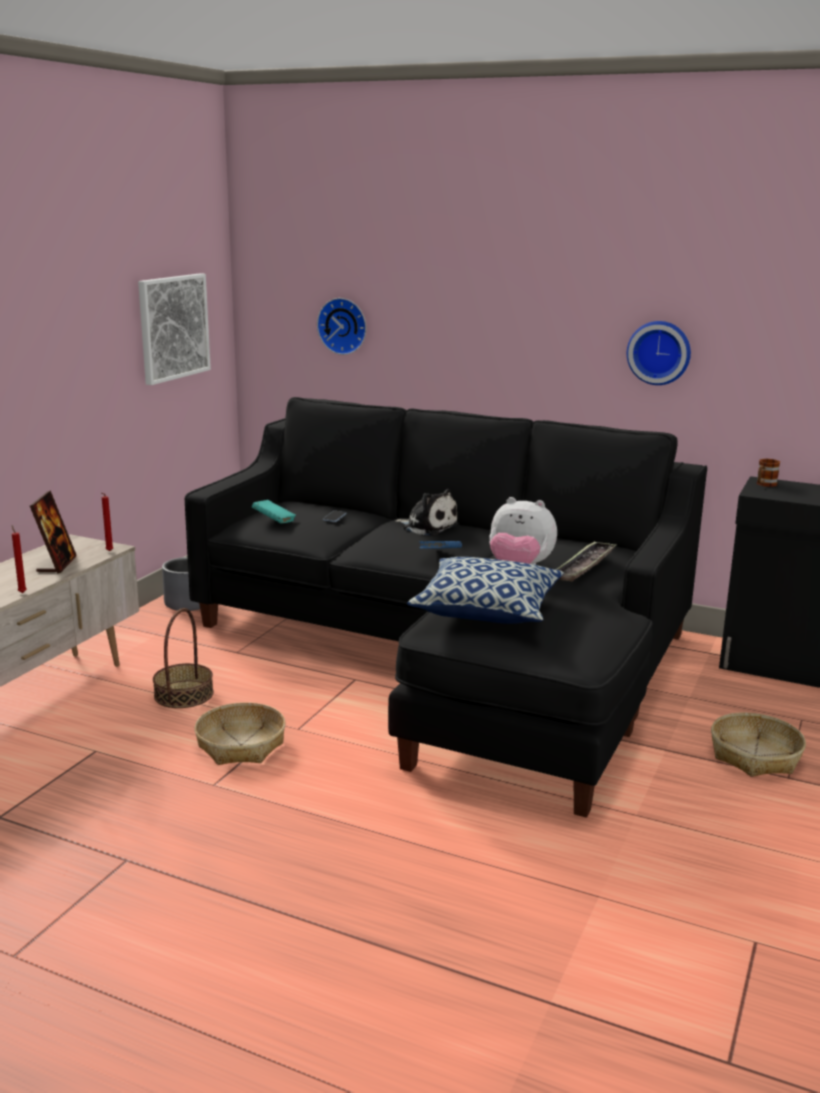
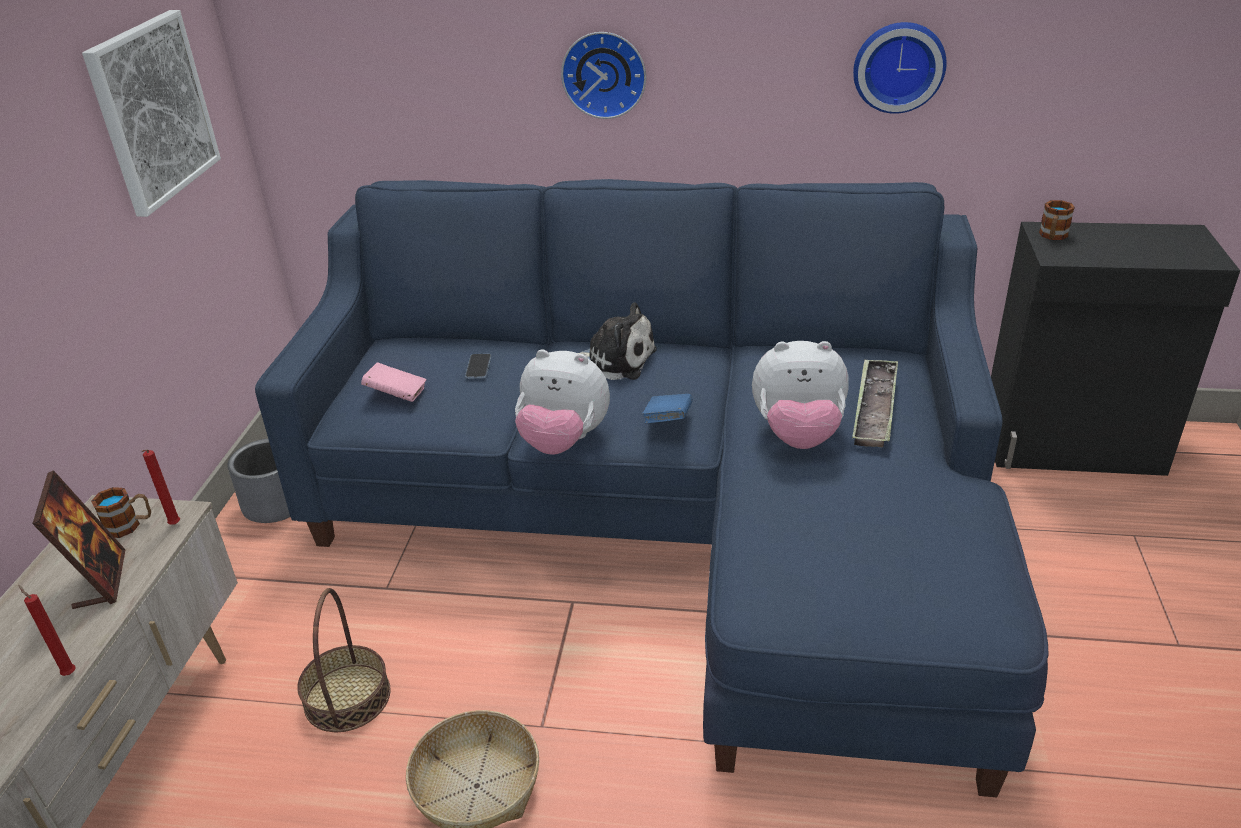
camera: 15 degrees left, 15 degrees up
black sofa [185,397,707,818] -> blue sofa [255,179,1049,797]
turquoise book [252,500,296,524] -> pink book [361,362,426,402]
wall clock [317,298,367,355] -> wall clock moved to [561,32,646,119]
pillow [407,557,564,624] -> none
basket [711,712,806,777] -> none
none -> mug [91,487,151,538]
none -> plush toy [515,349,610,454]

